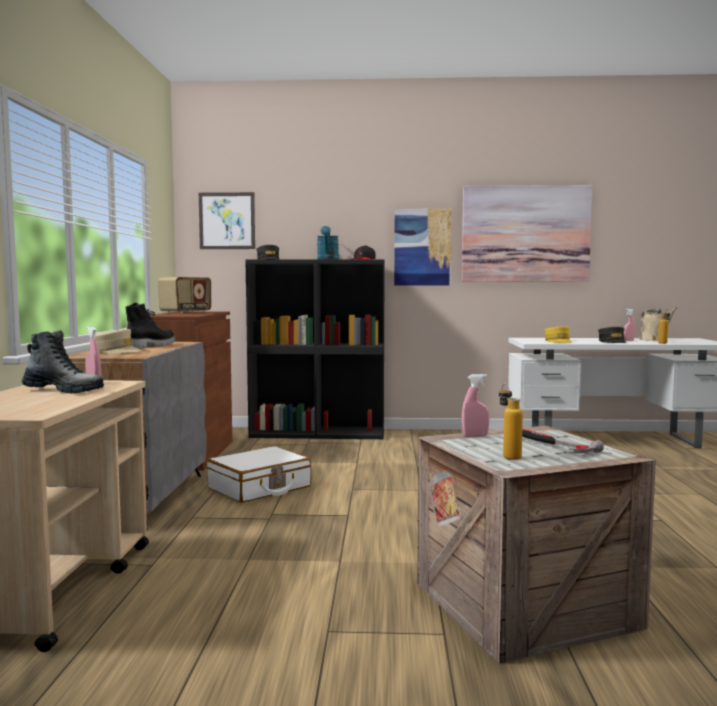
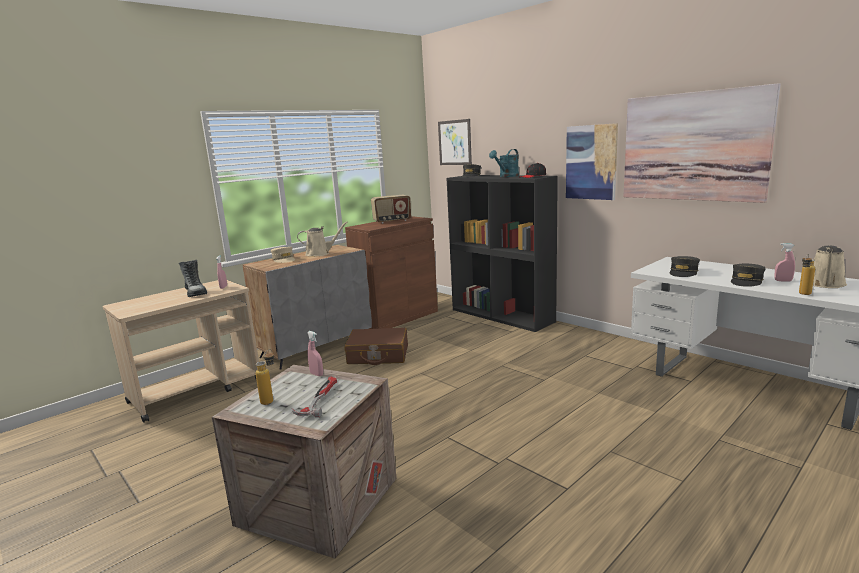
camera: 45 degrees right, 10 degrees up
black boot [126,303,175,348] -> beige watering can [297,222,348,256]
white suitcase [207,446,311,503] -> brown suitcase [344,328,408,365]
yellow cap [544,326,572,343] -> grey cap [669,256,700,277]

